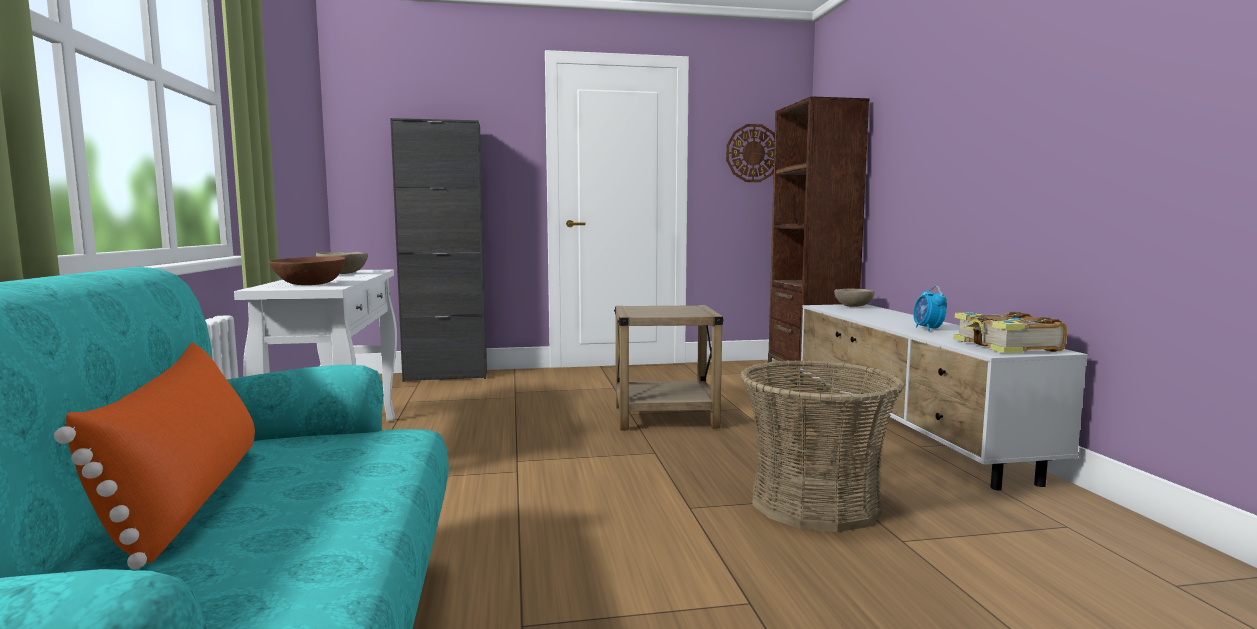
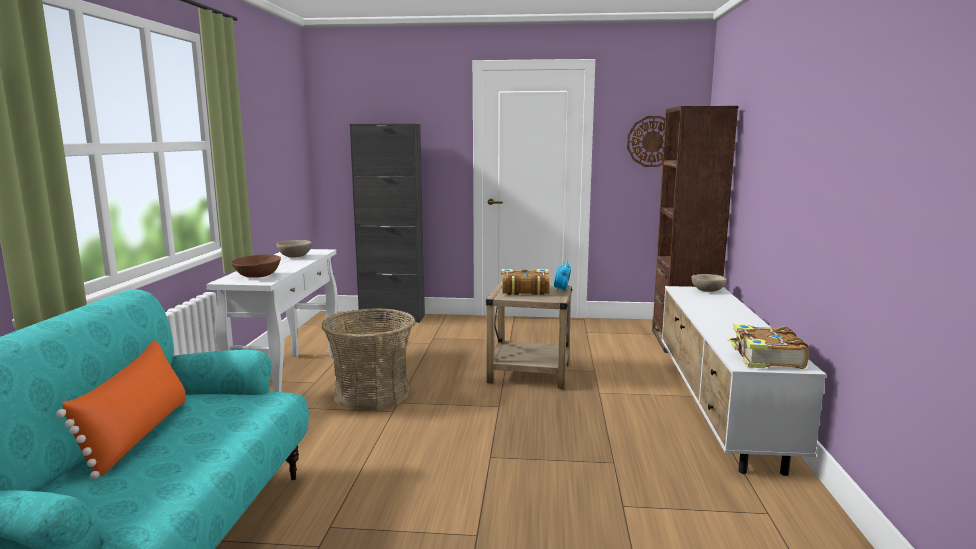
camera: 15 degrees right, 5 degrees up
basket [740,360,904,532] -> basket moved to [321,308,416,410]
alarm clock [913,286,947,331] -> alarm clock moved to [554,260,571,292]
none -> book [501,269,550,295]

